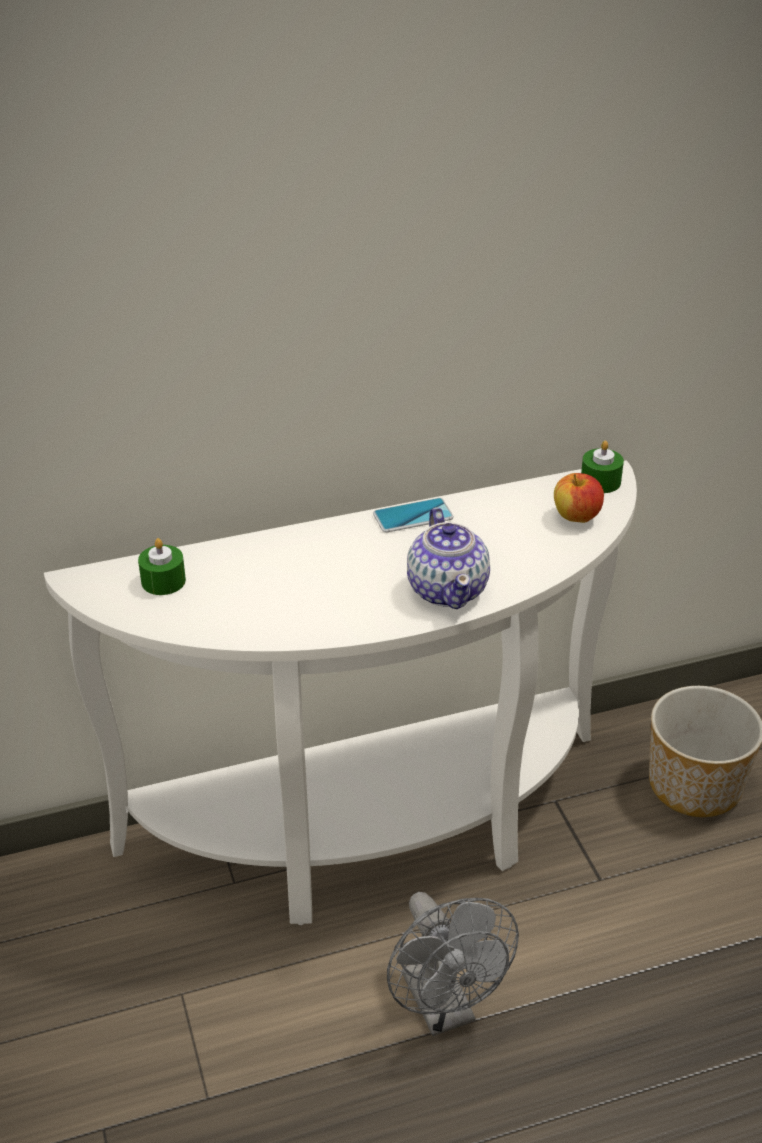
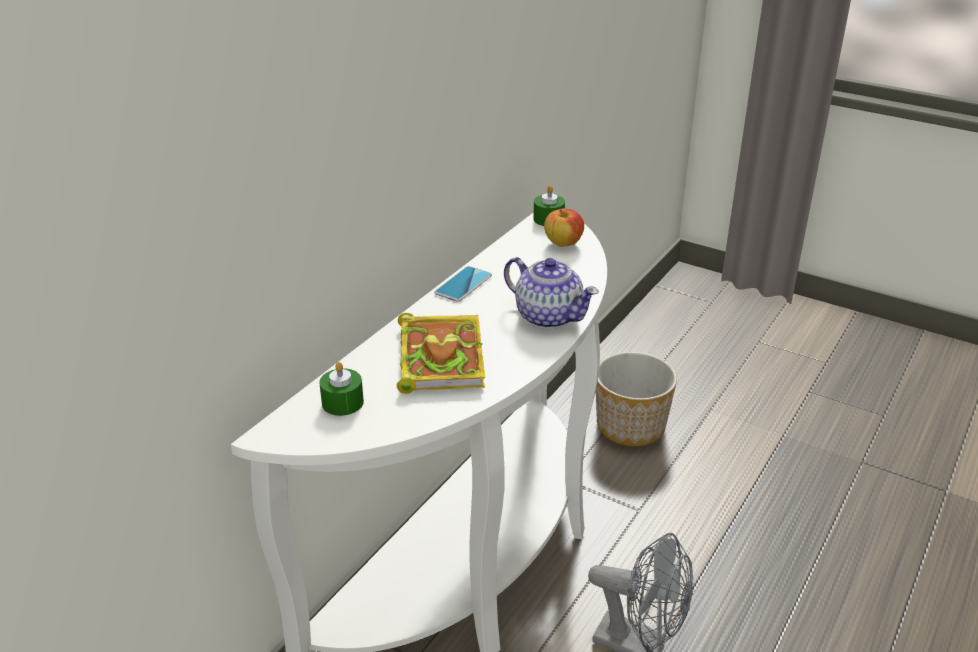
camera: 40 degrees left, 5 degrees down
none -> book [397,313,485,394]

